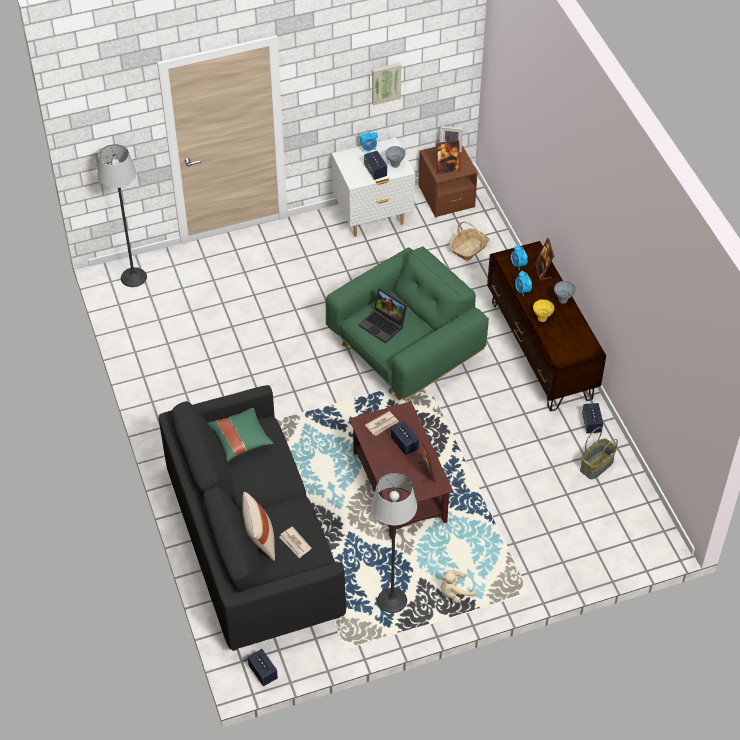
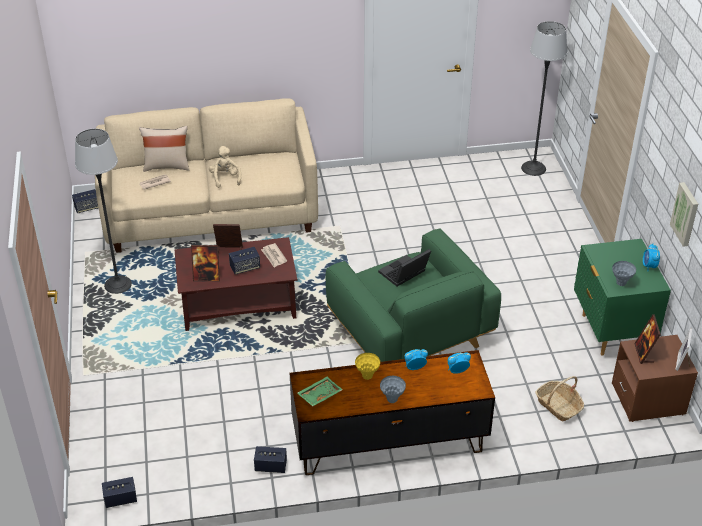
camera: 100 degrees right, 10 degrees down
black sofa [159,385,346,651] -> beige sofa [95,98,318,253]
green pillow [208,408,274,462] -> none
white nightstand [332,138,415,237] -> green nightstand [574,239,671,356]
speaker [364,151,387,180] -> speaker moved to [102,477,137,508]
beige plush toy [440,570,476,603] -> beige plush toy moved to [209,146,241,188]
picture frame [535,238,554,281] -> picture frame moved to [213,224,243,254]
basket [580,427,618,479] -> none
none -> green tray [297,377,343,407]

